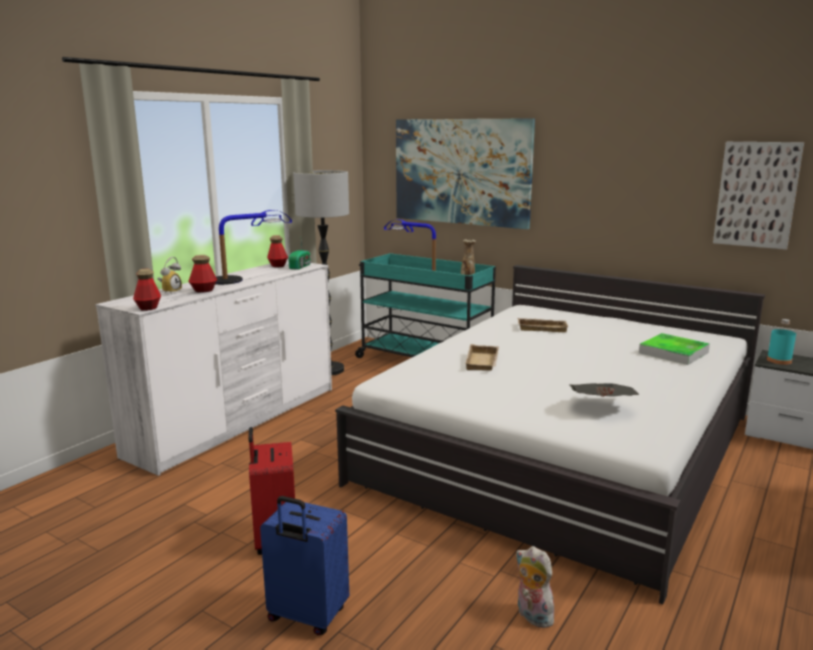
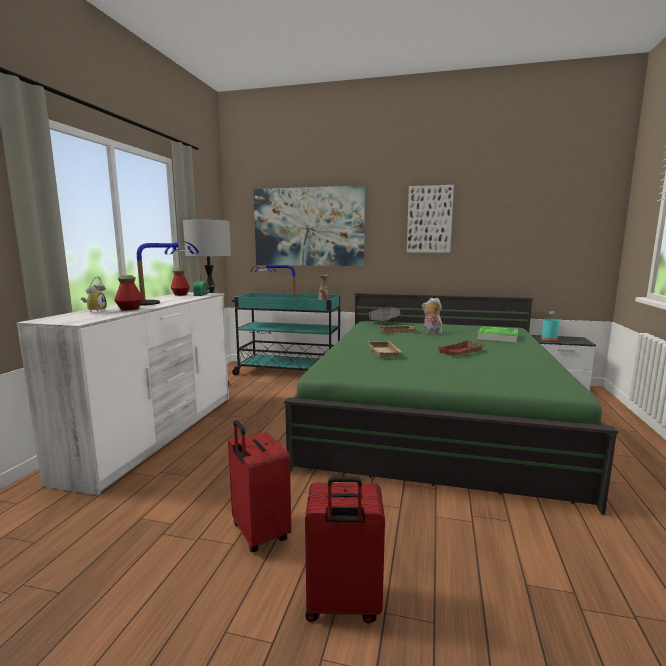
camera: 20 degrees left, 5 degrees down
bottle [133,269,161,311] -> none
blue suitcase [260,496,349,636] -> red suitcase [305,476,385,623]
white bed [335,265,765,605] -> green bed [284,293,618,515]
plush toy [516,546,558,628] -> plush toy moved to [422,298,442,334]
newspaper [570,383,639,397] -> newspaper moved to [369,307,401,321]
picture [713,142,804,250] -> picture moved to [407,185,454,253]
none -> red tray [439,340,485,356]

